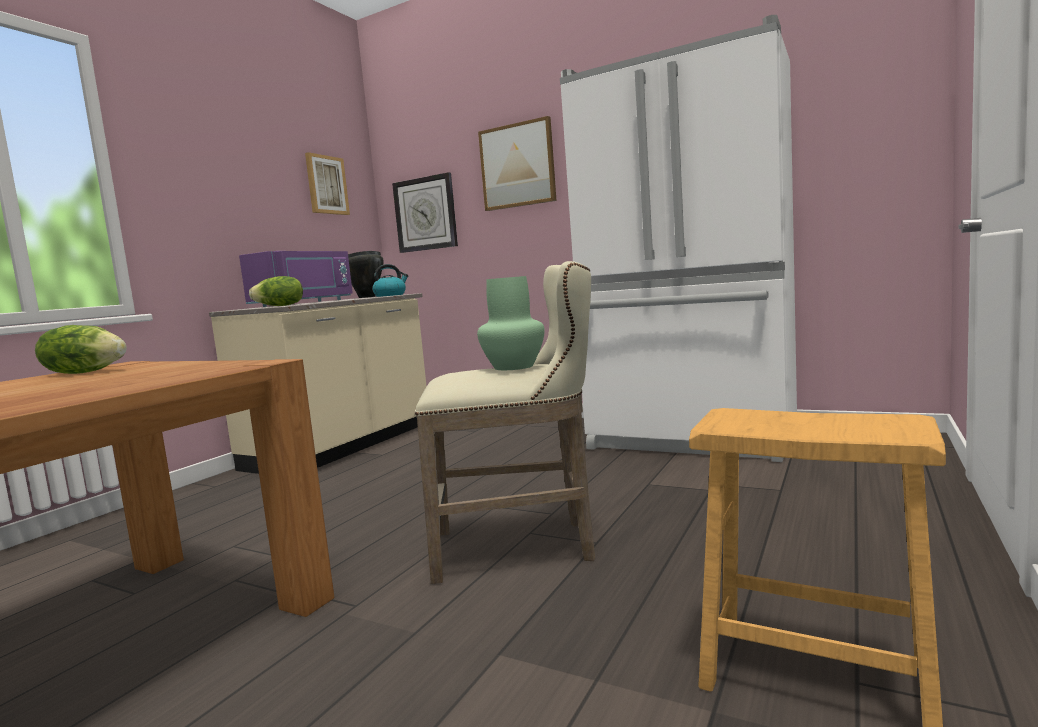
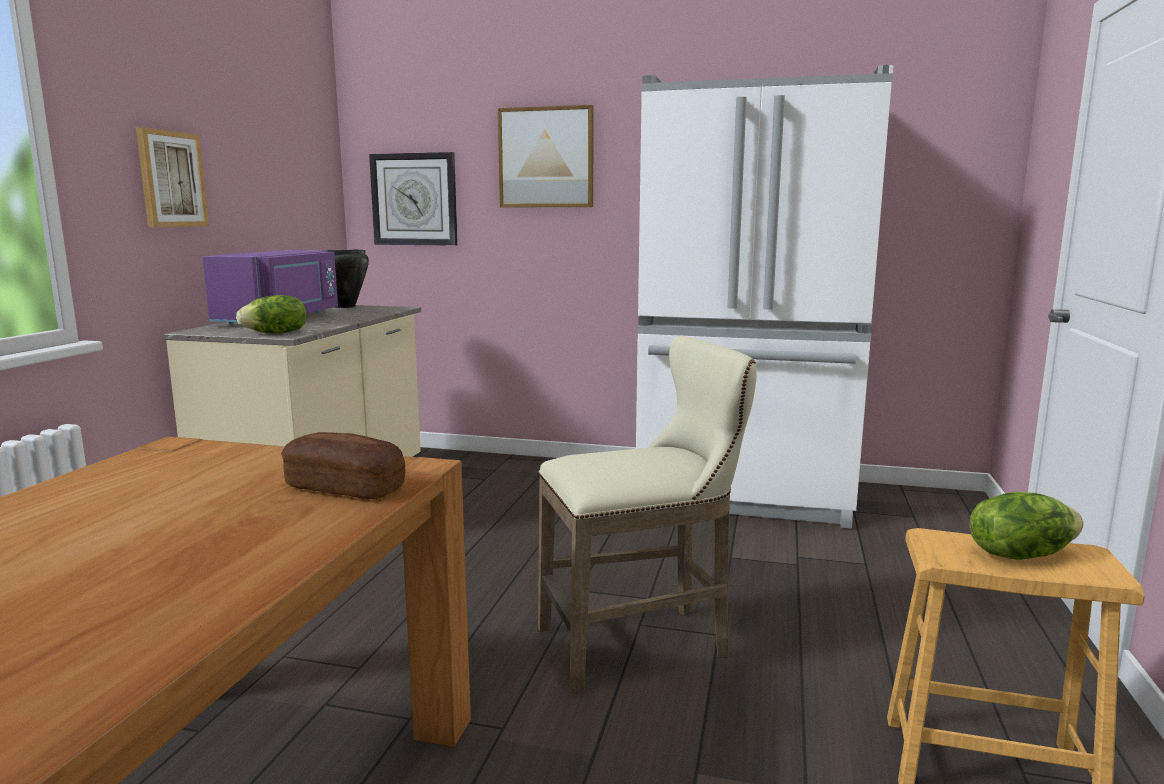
camera: 15 degrees left, 5 degrees up
lettuce [35,325,127,374] -> lettuce moved to [969,491,1083,560]
picture [305,152,350,215] -> picture moved to [136,127,209,227]
kettle [372,264,408,297] -> none
green vase [477,276,545,370] -> none
none -> bread [281,432,405,499]

